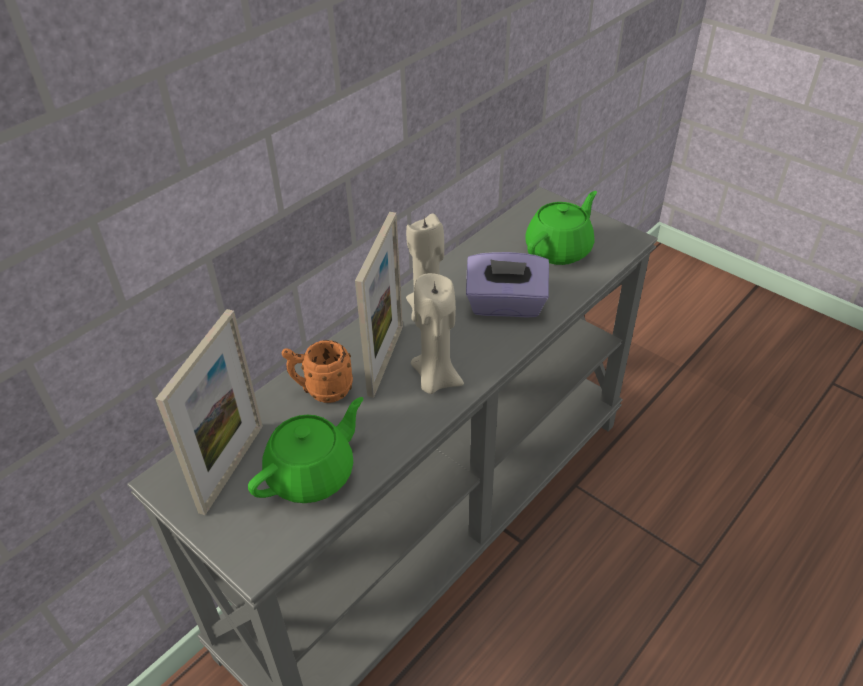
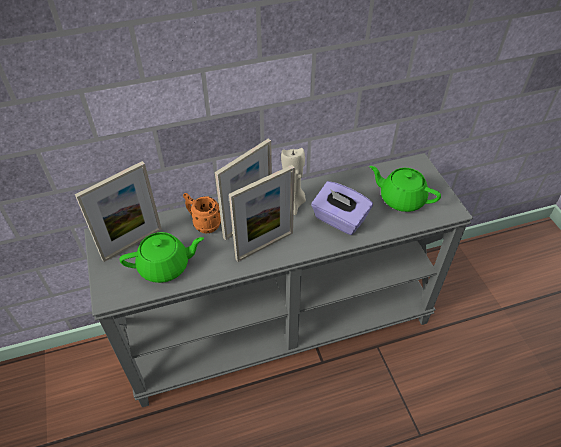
camera: 30 degrees right, 5 degrees up
beige candle [411,273,464,394] -> picture frame [229,165,295,262]
green teapot [526,191,597,265] -> green teapot turned 135 degrees counterclockwise [369,166,441,212]

